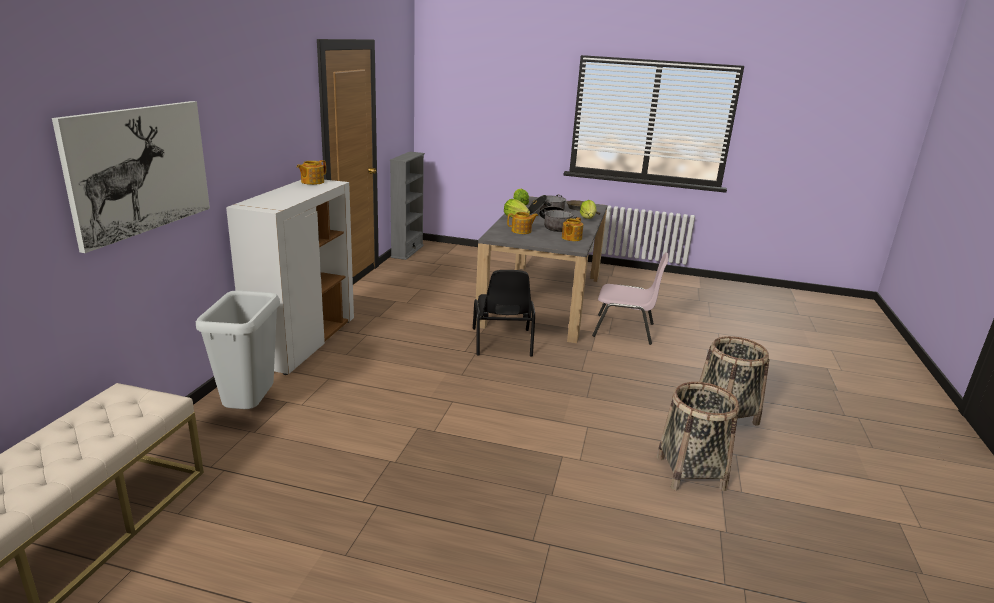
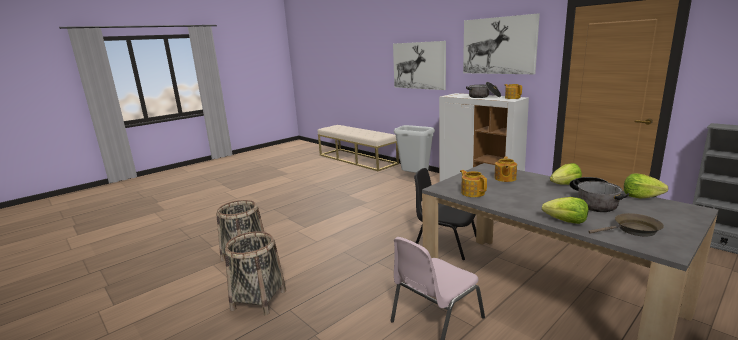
camera: 125 degrees right, 5 degrees down
cooking pot [539,206,577,232] -> cooking pot moved to [466,82,501,98]
none -> picture [463,13,540,74]

